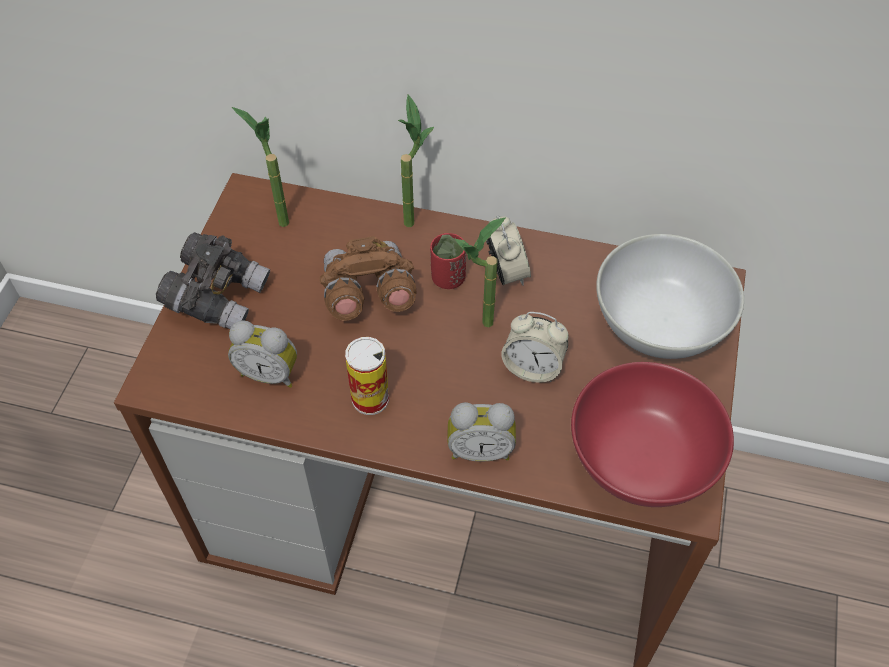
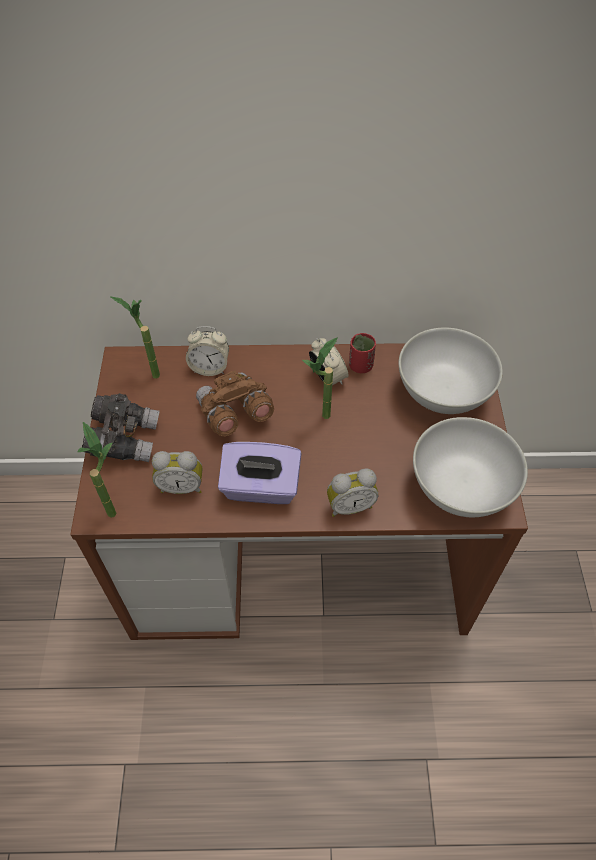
camera: 15 degrees left, 0 degrees up
can [345,337,389,415] -> purple tissue box [218,442,301,504]
potted plant [398,94,434,227] -> potted plant moved to [78,422,117,518]
red cup [430,233,466,289] -> red cup moved to [349,333,376,373]
alarm clock [501,312,569,383] -> alarm clock moved to [186,326,229,376]
red bowl [571,362,734,507] -> white bowl [413,417,528,517]

